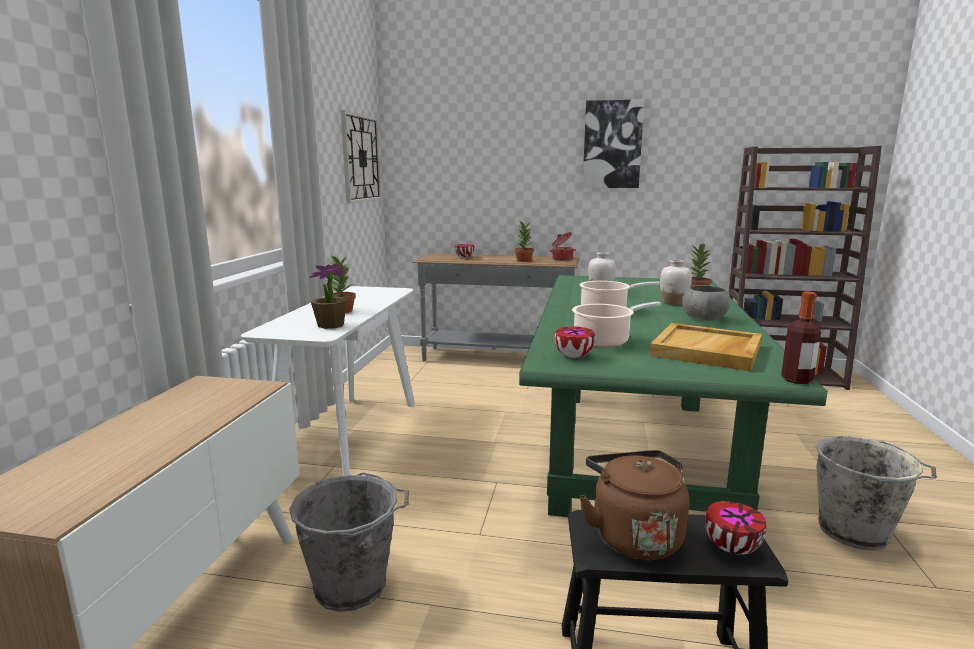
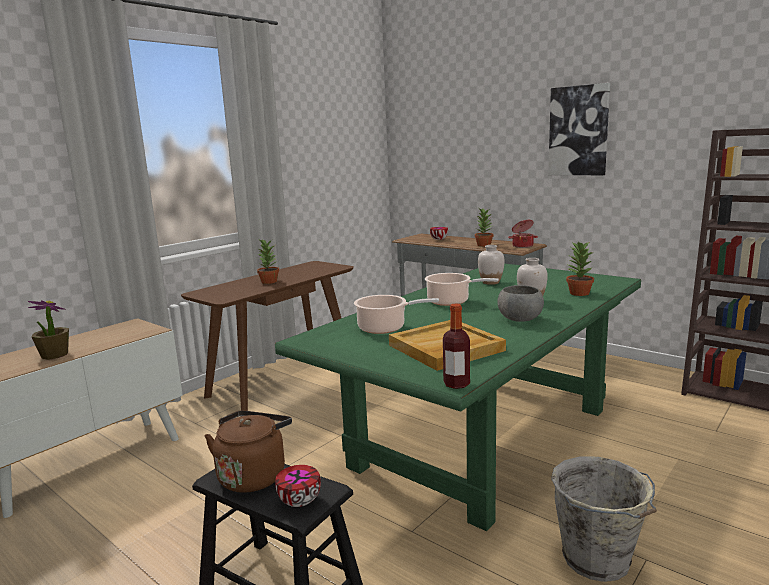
camera: 30 degrees right, 0 degrees up
white console table [241,286,415,476] -> brown console table [181,261,354,411]
grey bucket [289,473,409,612] -> none
potted plant [310,263,347,329] -> potted plant moved to [28,300,69,360]
wall clock [341,110,382,204] -> none
bowl [555,326,595,358] -> none

